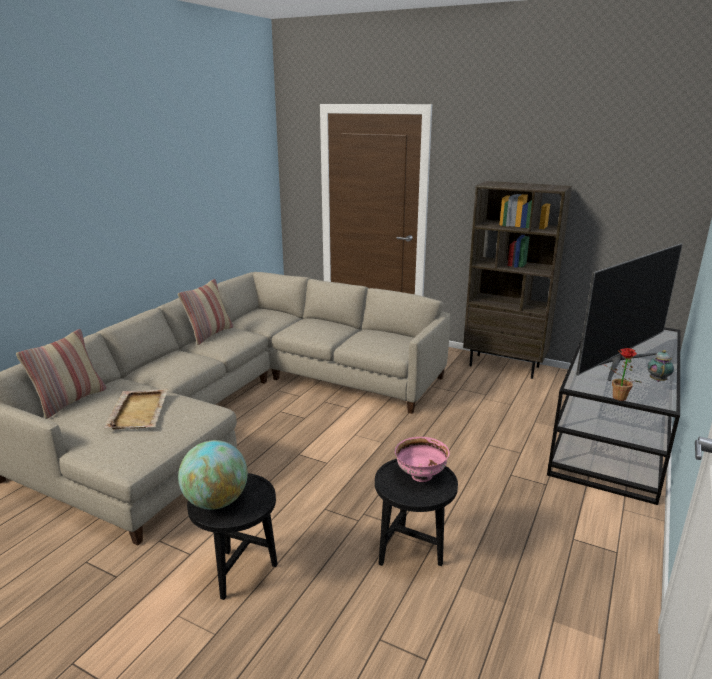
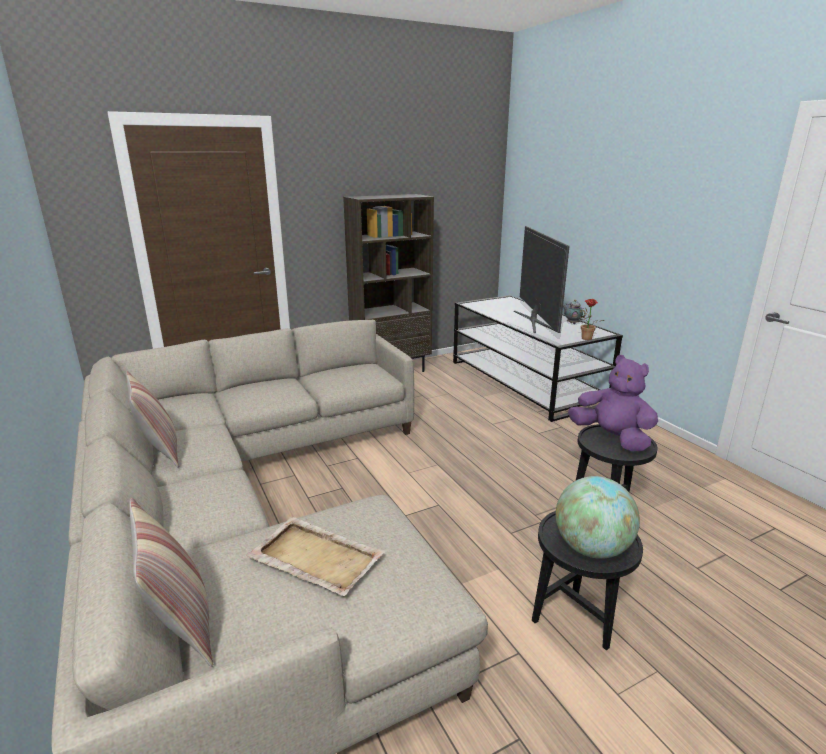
camera: 55 degrees left, 0 degrees up
pink bowl [395,437,450,482] -> purple plush toy [568,355,658,451]

